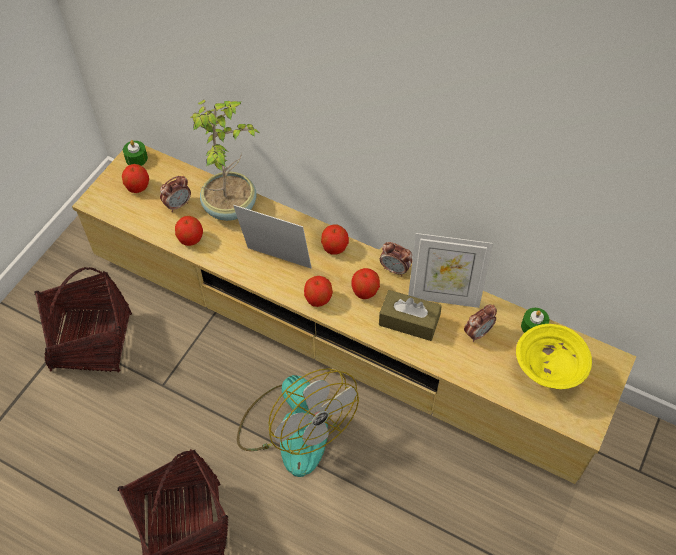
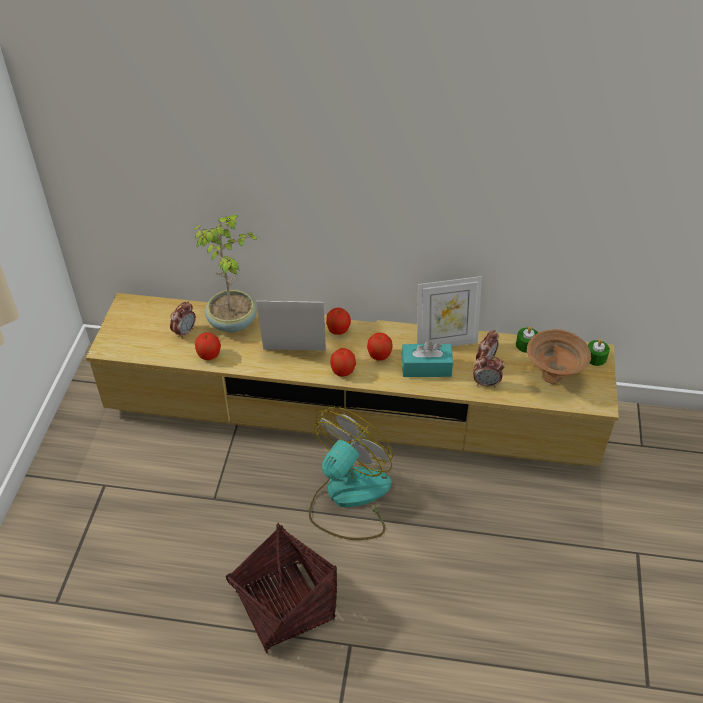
camera: 20 degrees left, 10 degrees down
basket [34,267,132,372] -> none
apple [122,164,149,193] -> none
green candle [123,140,148,166] -> green candle moved to [588,339,610,366]
fan [237,368,359,477] -> fan turned 90 degrees counterclockwise [309,407,393,540]
brown tissue box [379,290,442,341] -> turquoise tissue box [402,340,453,377]
alarm clock [380,242,412,276] -> alarm clock moved to [473,356,505,387]
yellow bowl [516,324,592,389] -> brown bowl [527,329,591,384]

